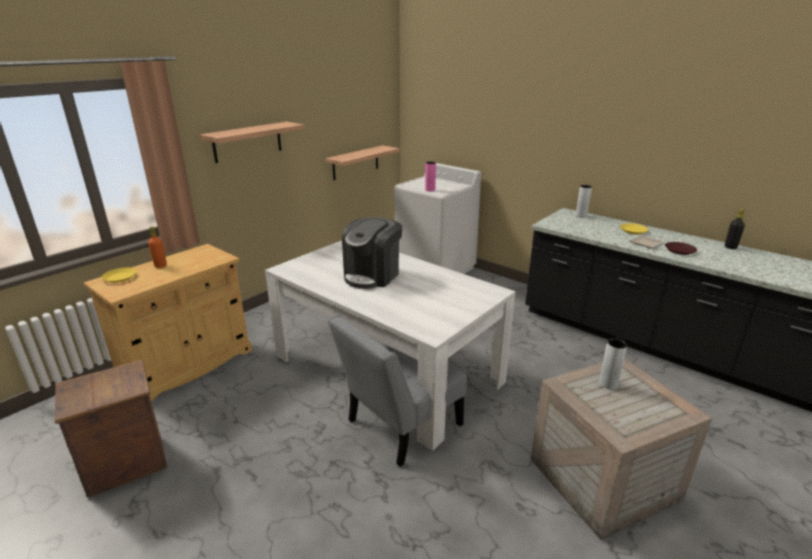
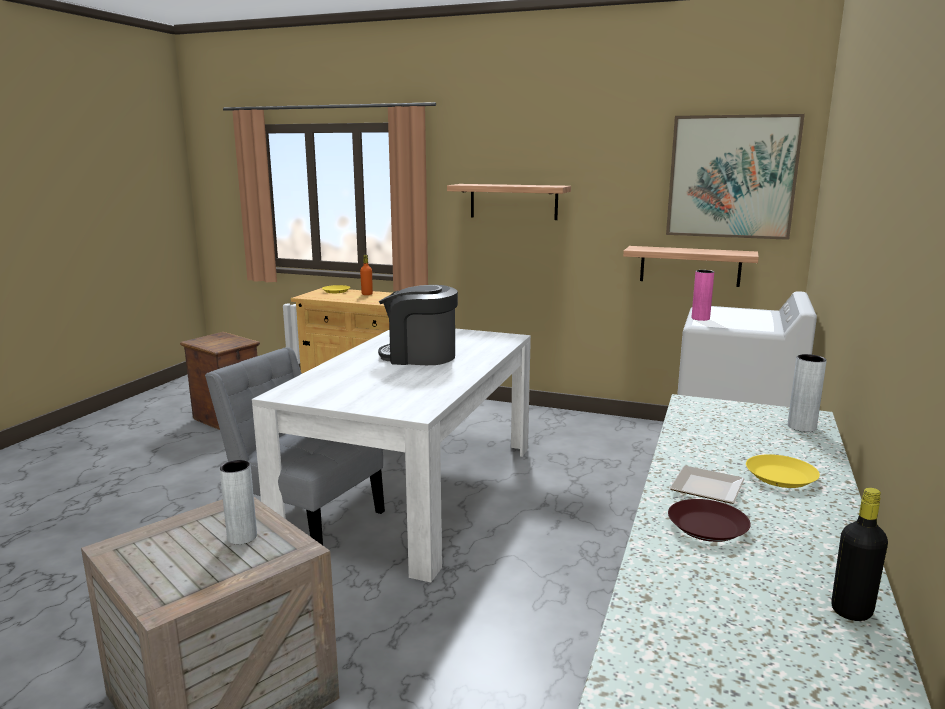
camera: 70 degrees right, 10 degrees down
none -> picture [666,114,805,240]

